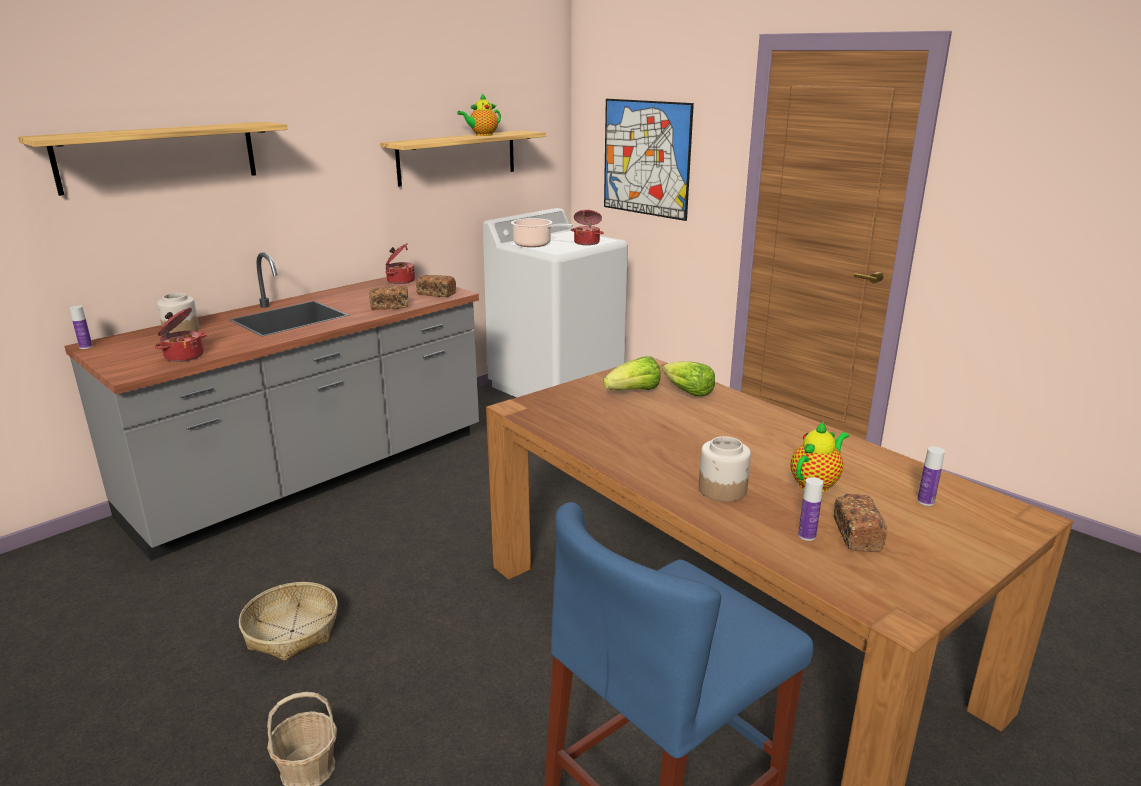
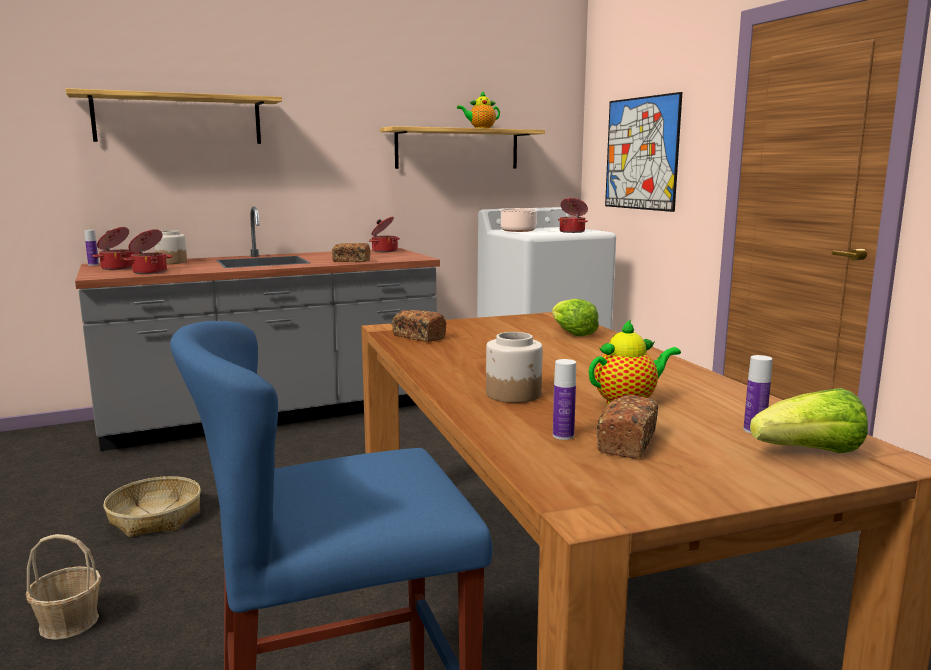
camera: 20 degrees right, 10 degrees down
bread [416,275,456,297] -> bread moved to [392,310,446,342]
lettuce [603,356,661,390] -> lettuce moved to [750,388,868,453]
none -> cooking pot [93,227,139,270]

